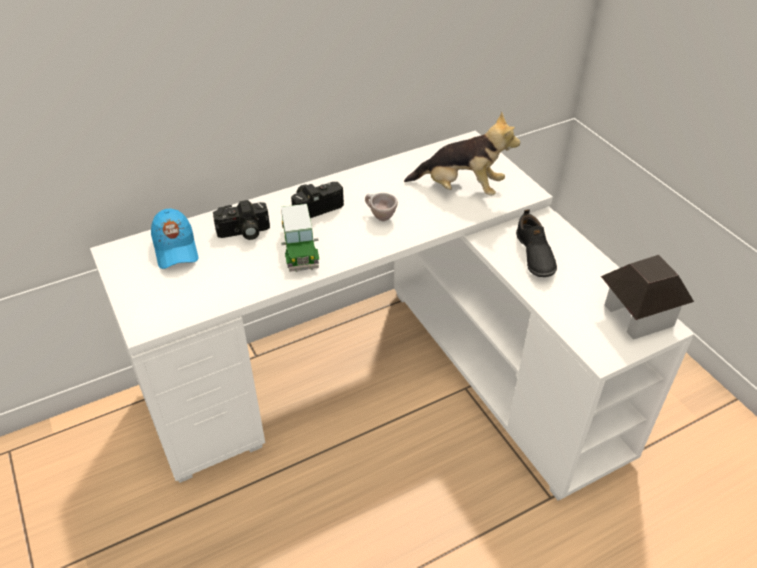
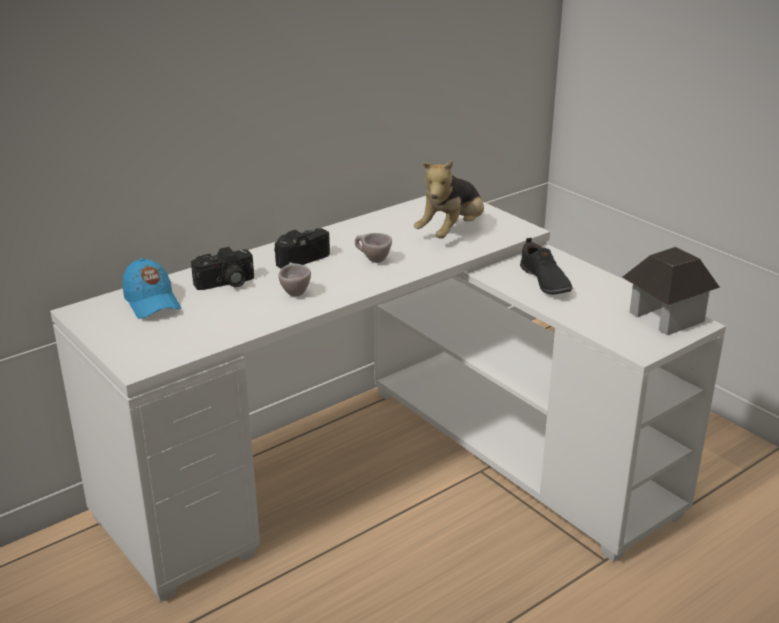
camera: 10 degrees left, 15 degrees down
toy car [281,204,319,272] -> beige cup [278,262,311,297]
plush toy [404,112,520,196] -> plush toy turned 120 degrees clockwise [414,160,484,238]

